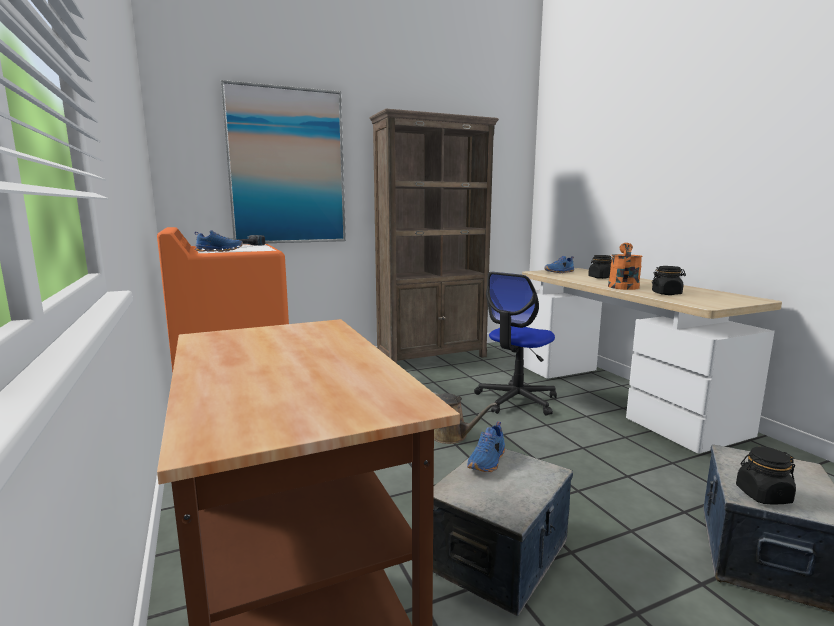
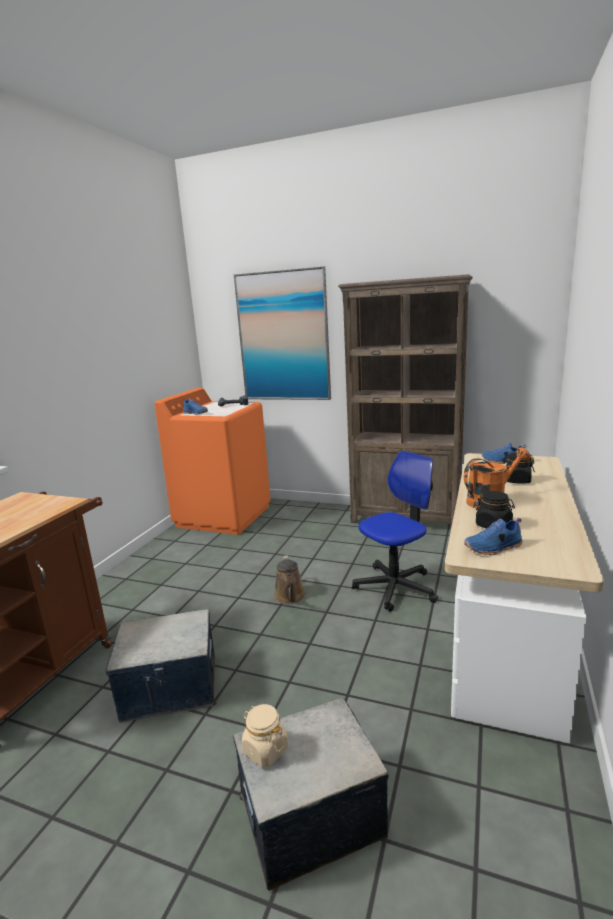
camera: 45 degrees right, 5 degrees up
blue shoe [467,421,505,472] -> blue shoe moved to [464,518,522,555]
office chair [474,272,557,416] -> office chair turned 150 degrees clockwise [352,451,438,612]
black jar [736,447,796,504] -> beige jar [242,704,288,768]

